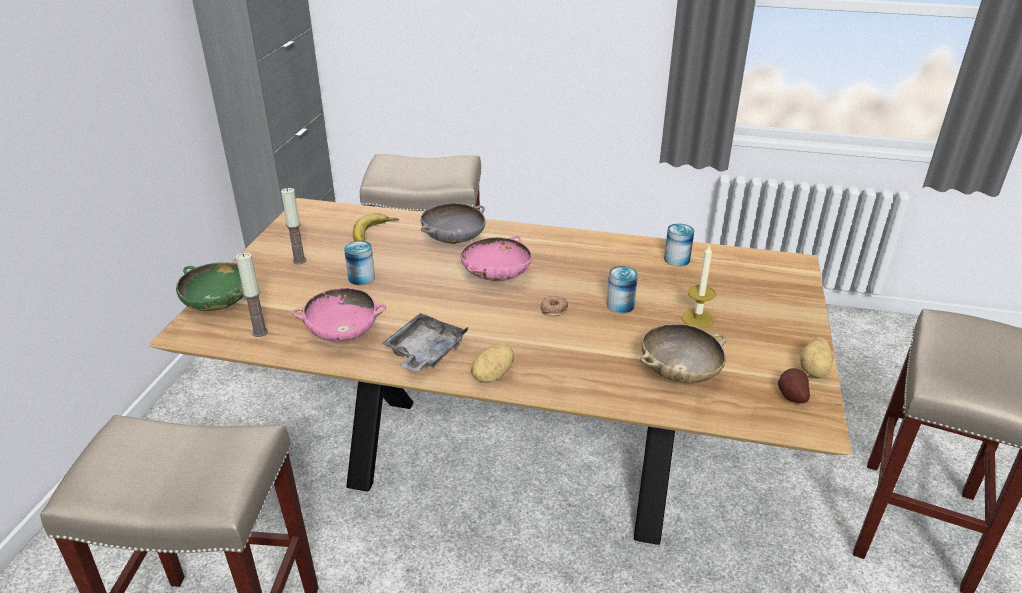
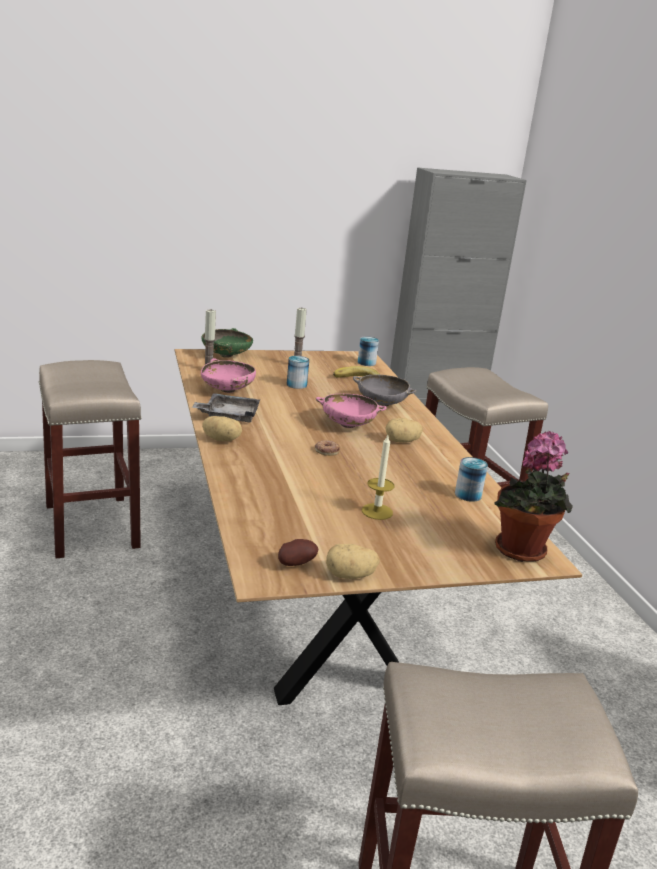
camera: 60 degrees right, 10 degrees down
can [607,266,638,313] -> can moved to [358,336,379,366]
beige bowl [640,324,726,383] -> none
none -> potato [385,418,423,443]
none -> potted plant [494,431,573,562]

